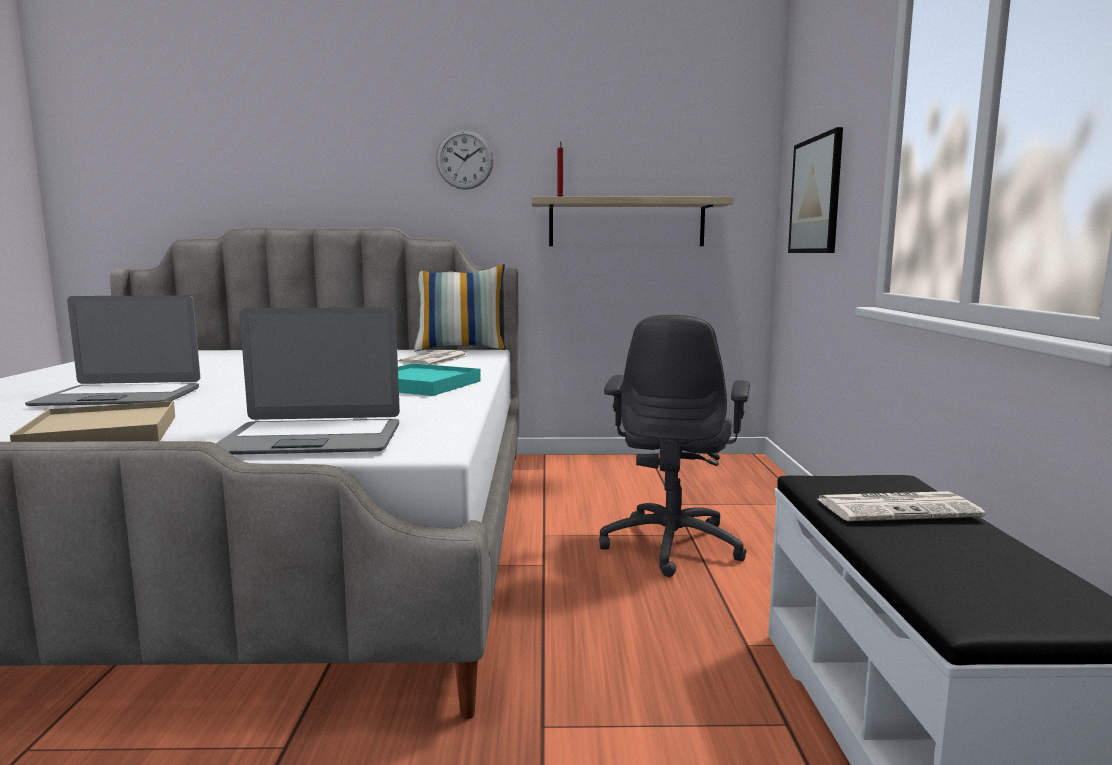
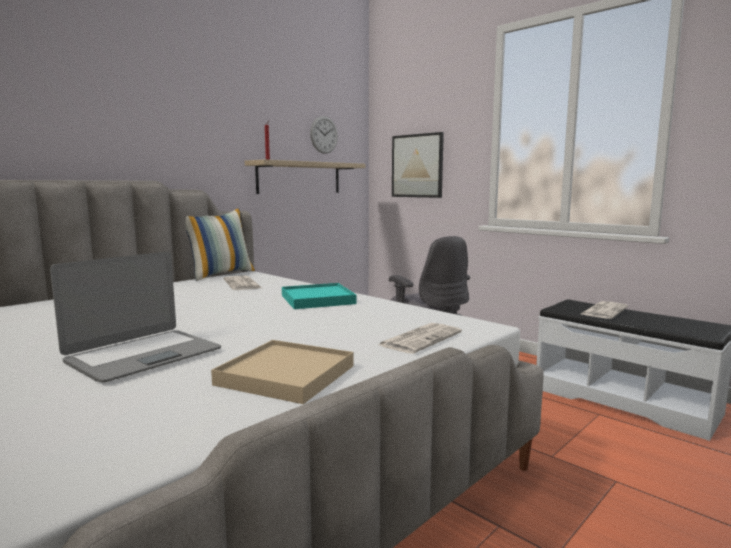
camera: 45 degrees left, 0 degrees up
laptop [216,307,400,455] -> newspaper [378,323,462,354]
wall clock [436,130,494,190] -> wall clock moved to [310,116,338,154]

